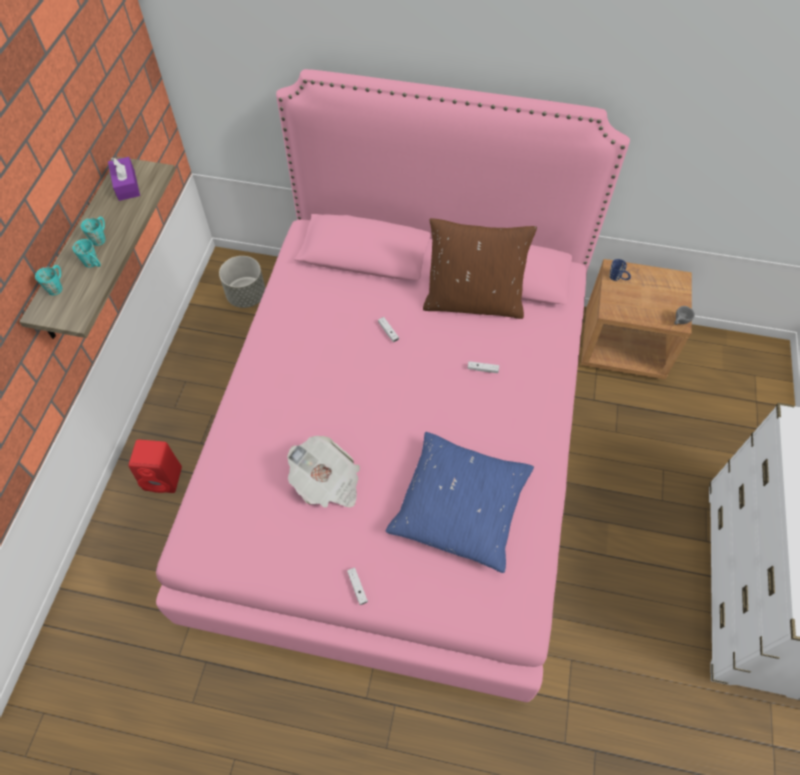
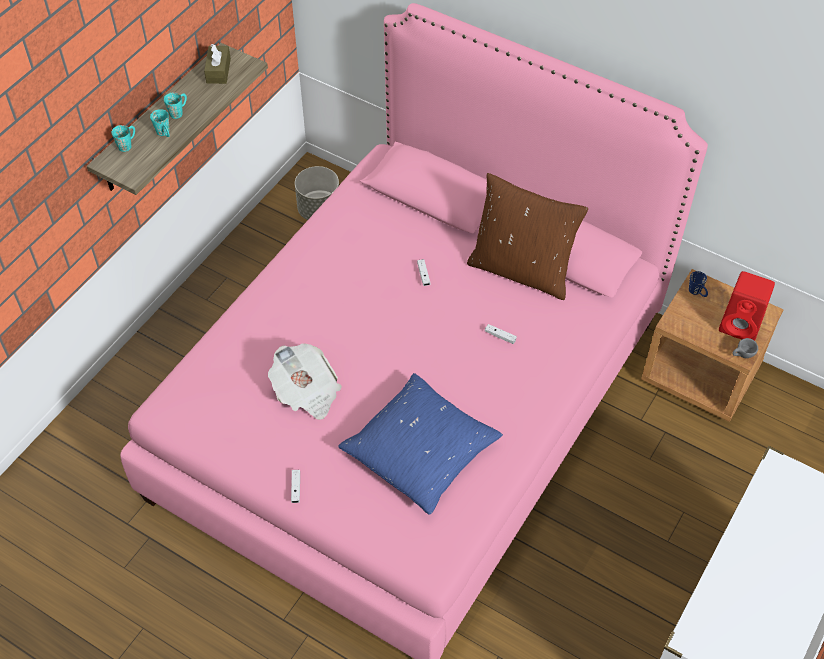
camera: 20 degrees right, 5 degrees down
purple tissue box [108,157,140,201] -> brown tissue box [204,44,231,84]
red speaker [128,440,182,493] -> red speaker moved to [719,271,775,341]

